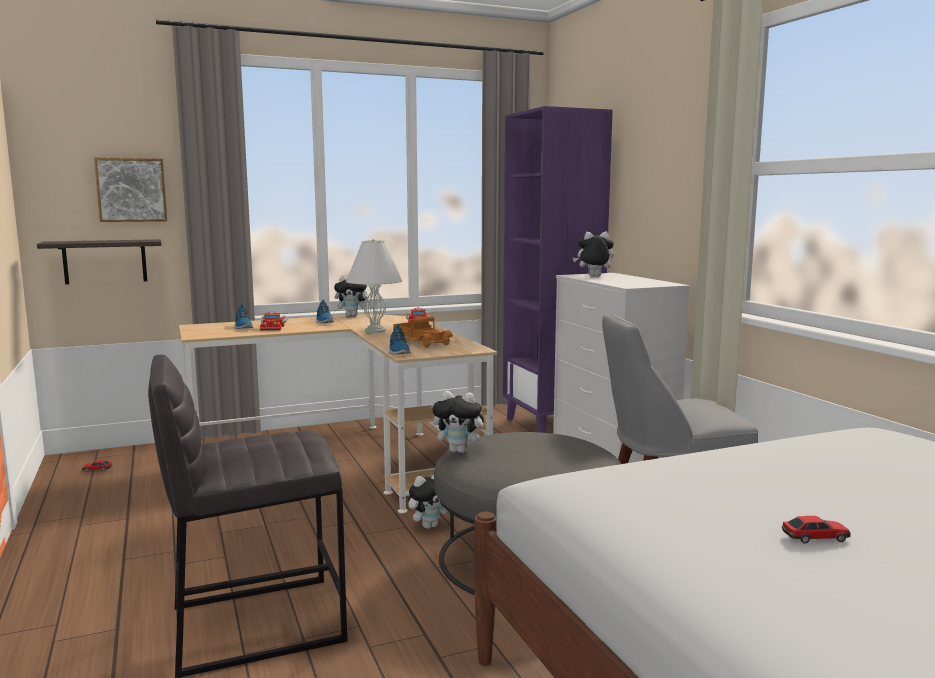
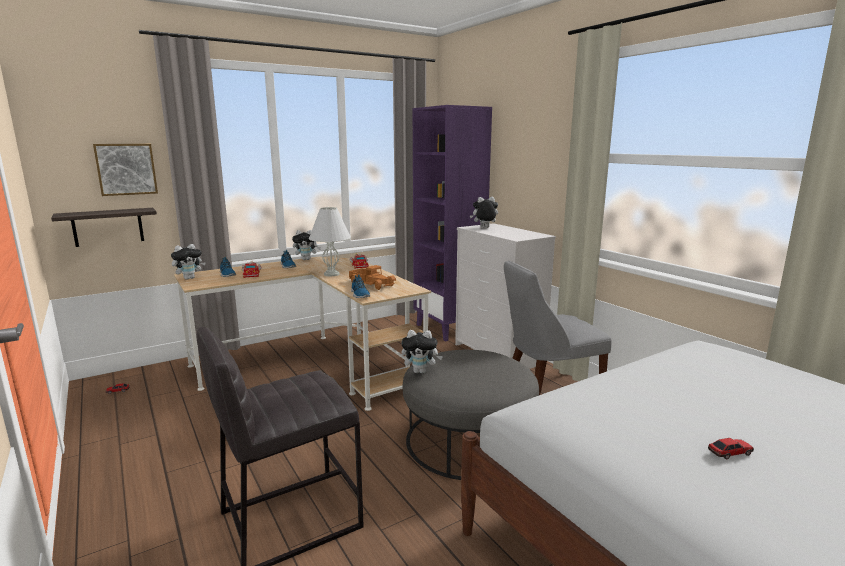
camera: 10 degrees left, 5 degrees up
plush toy [408,474,448,529] -> plush toy moved to [171,244,206,280]

